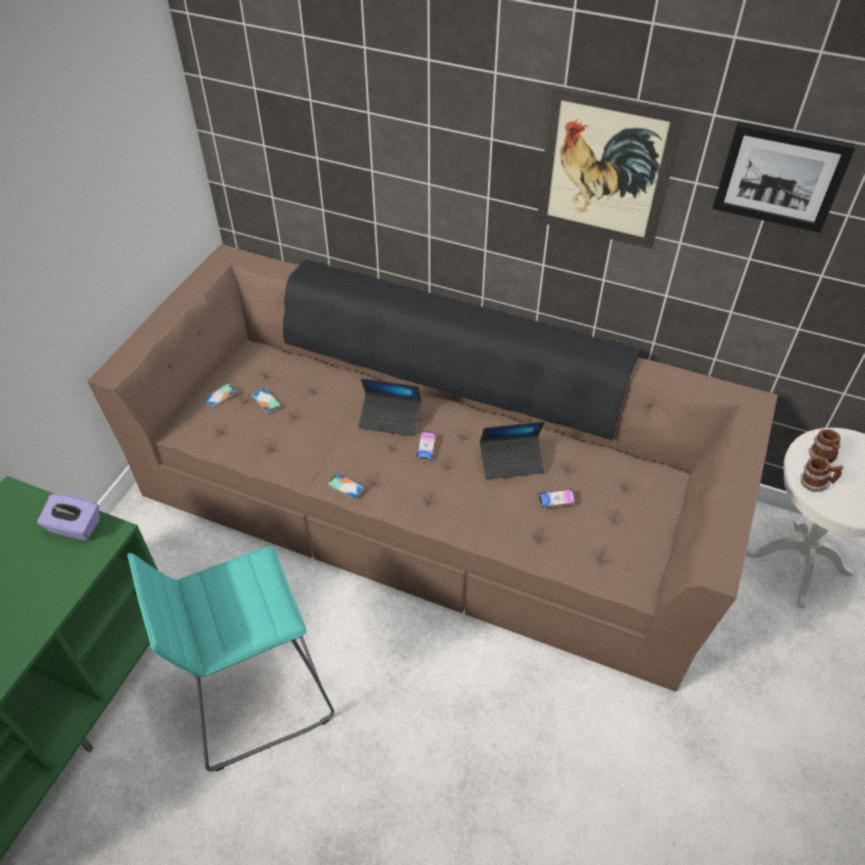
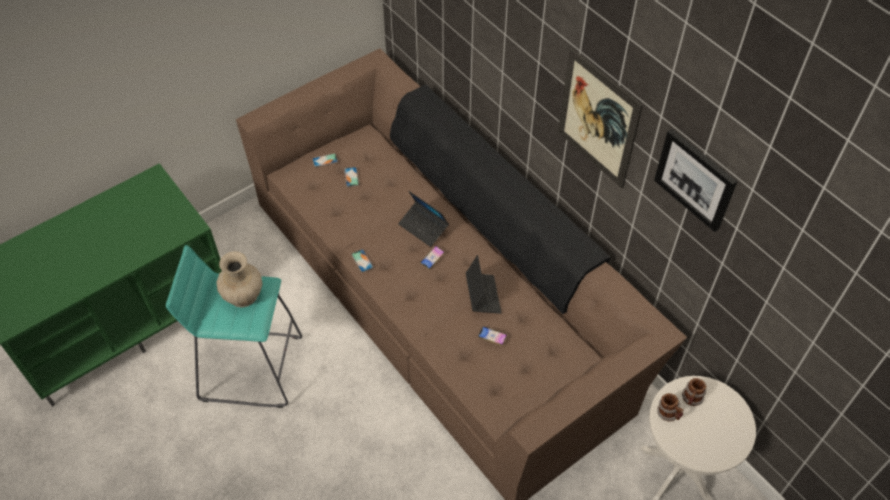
camera: 30 degrees right, 5 degrees up
purple tissue box [37,494,100,540] -> none
laptop [480,421,545,479] -> laptop turned 120 degrees counterclockwise [466,255,502,314]
none -> beige vase [216,251,262,308]

